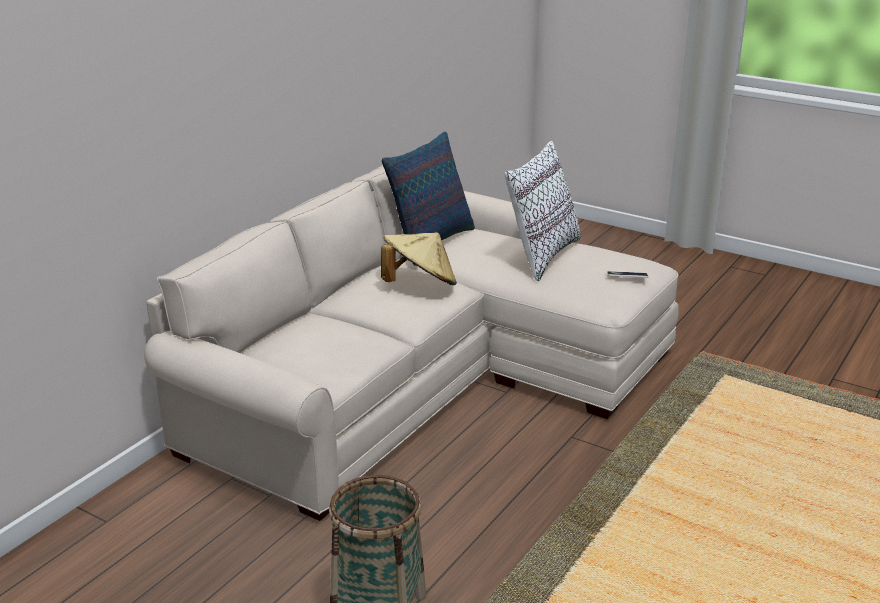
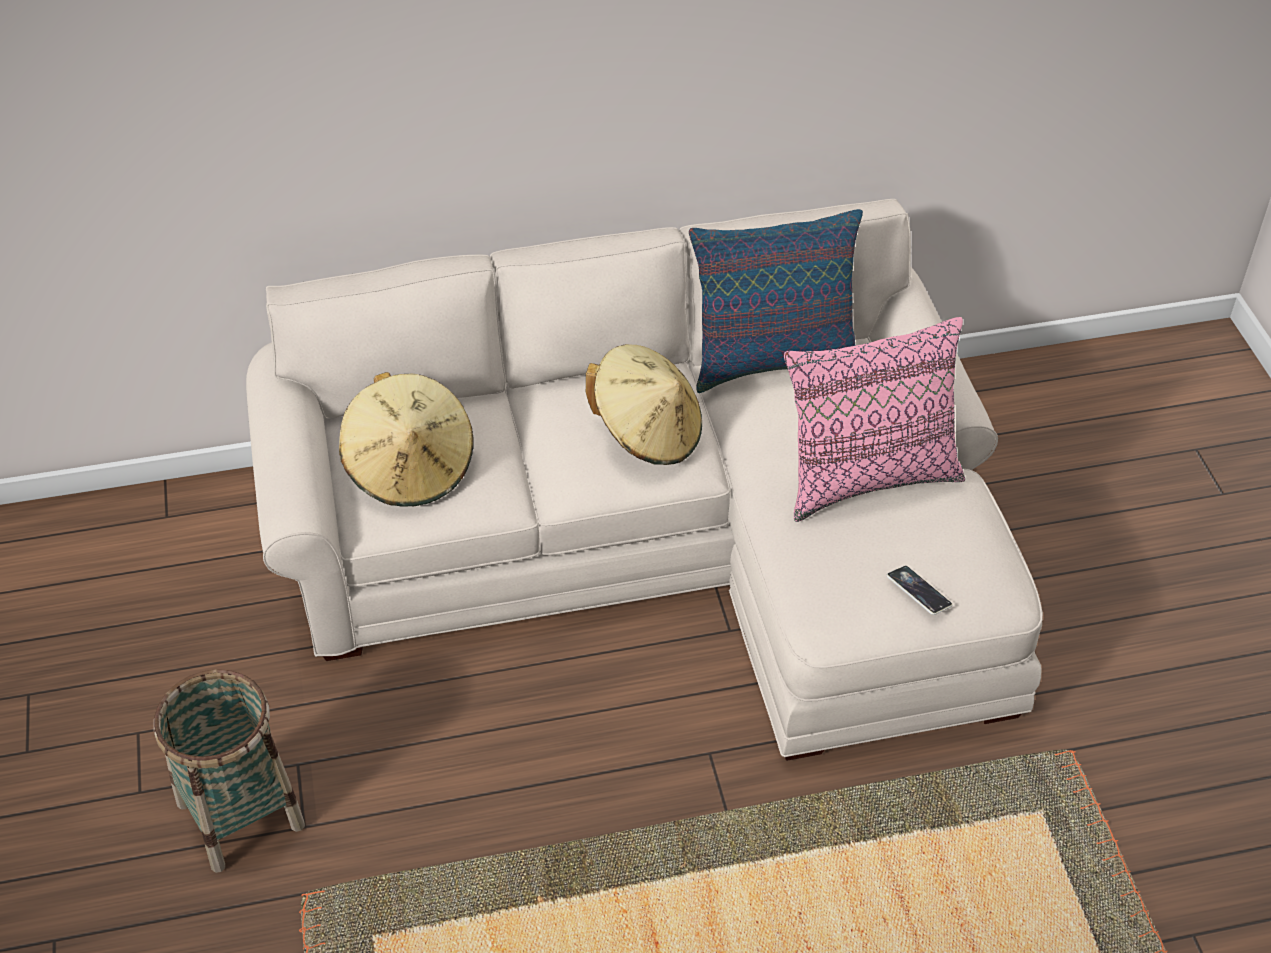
camera: 45 degrees right, 20 degrees up
white pillow [505,141,581,281] -> pink pillow [784,317,965,522]
none -> beige hat [339,372,474,507]

